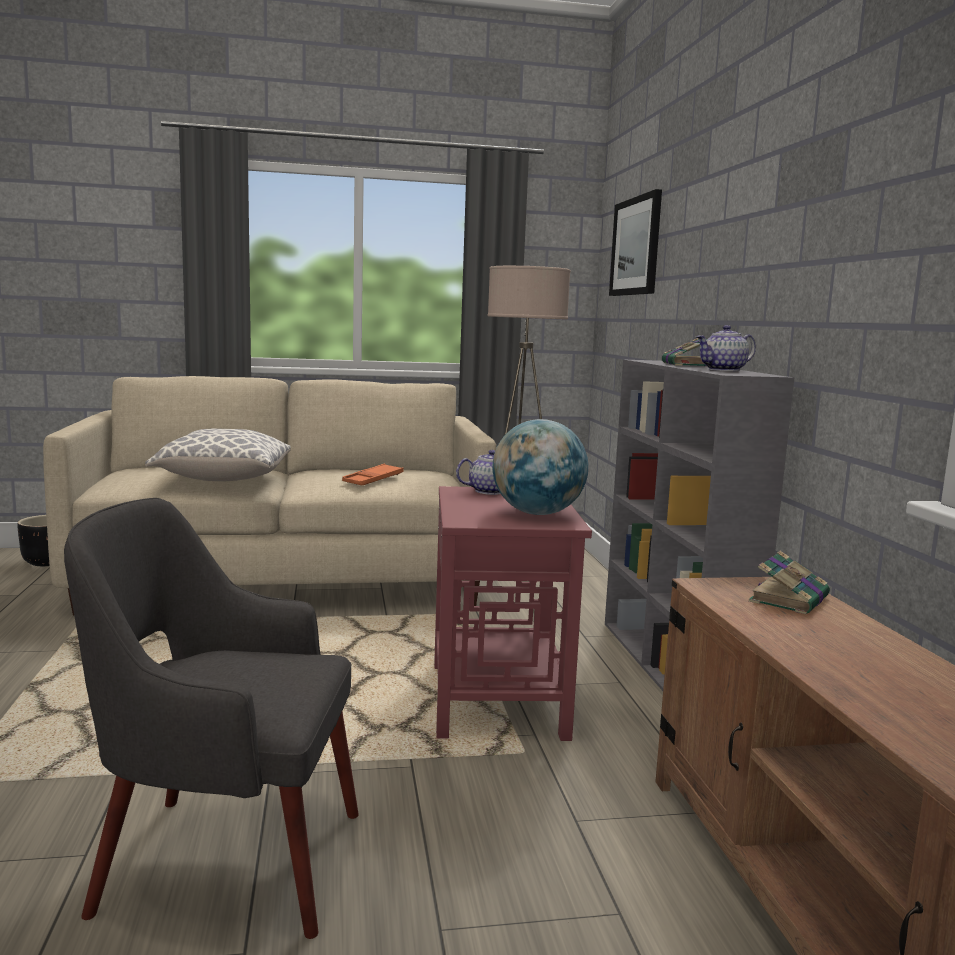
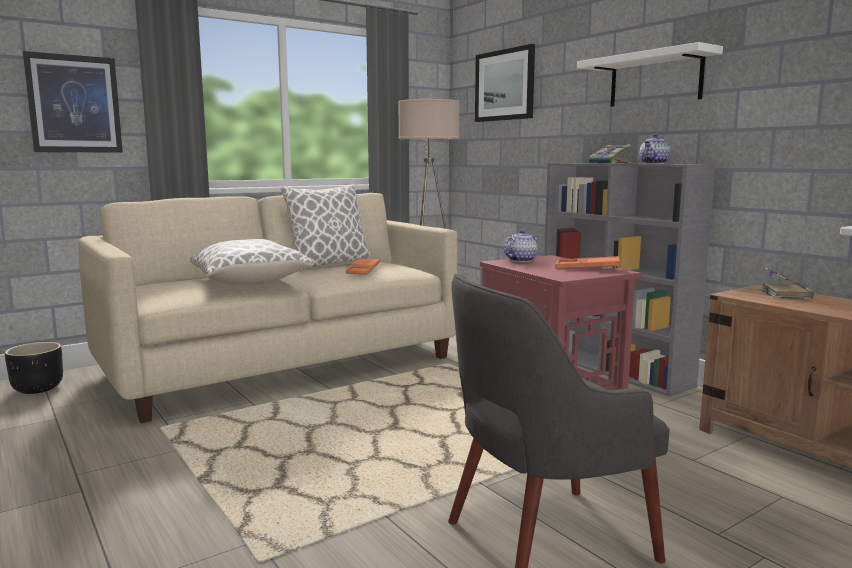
camera: 25 degrees left, 0 degrees up
globe [493,419,588,515] -> orange tray [555,256,620,269]
none -> picture [23,51,123,153]
none -> pillow [280,184,371,271]
none -> white shelf [577,42,723,107]

